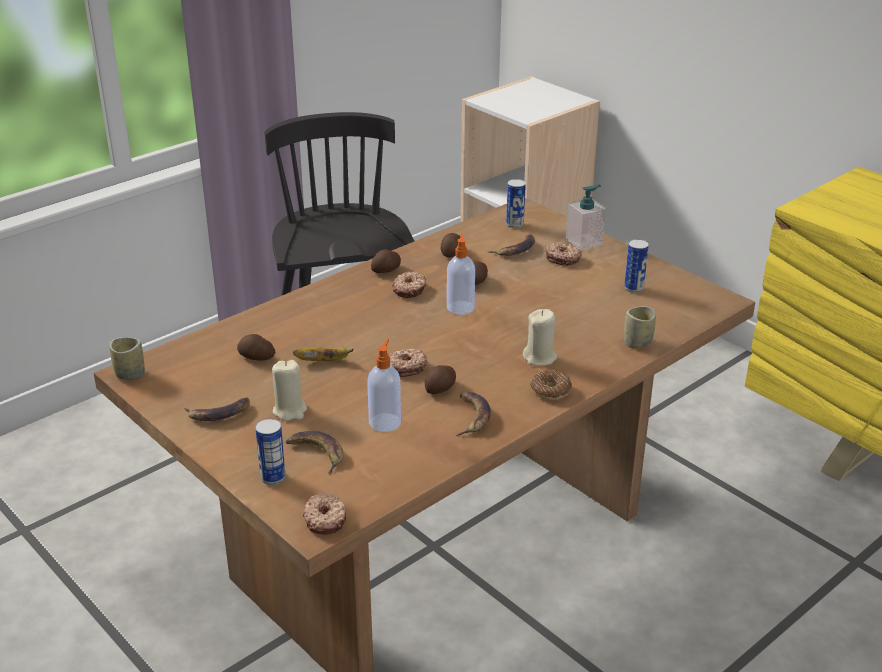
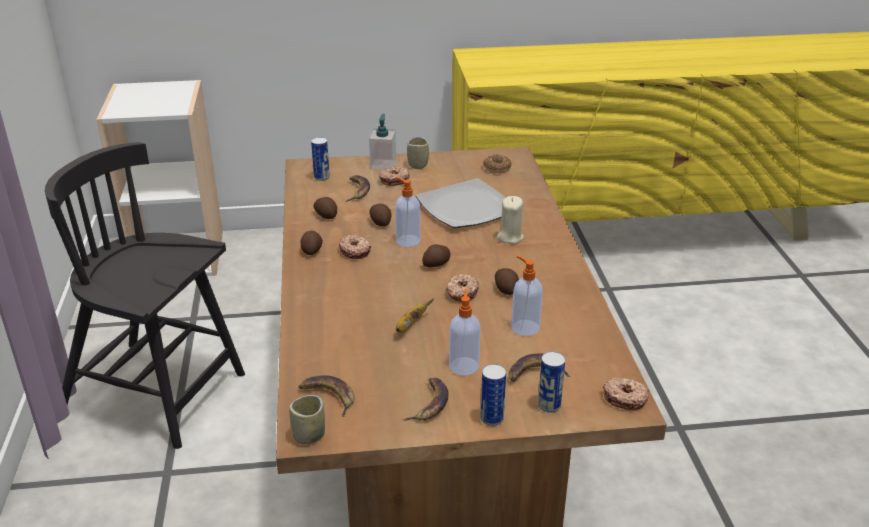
camera: 55 degrees left, 0 degrees up
potato [237,334,275,361] -> potato moved to [422,244,451,268]
beige candle [272,360,307,421] -> soap dispenser [449,289,480,376]
banana [456,392,491,437] -> banana moved to [298,375,355,417]
donut [530,370,572,400] -> donut moved to [483,154,512,173]
can [624,239,649,293] -> can moved to [480,364,506,426]
cup [624,306,656,348] -> cup moved to [407,137,429,169]
none -> plate [416,178,506,228]

